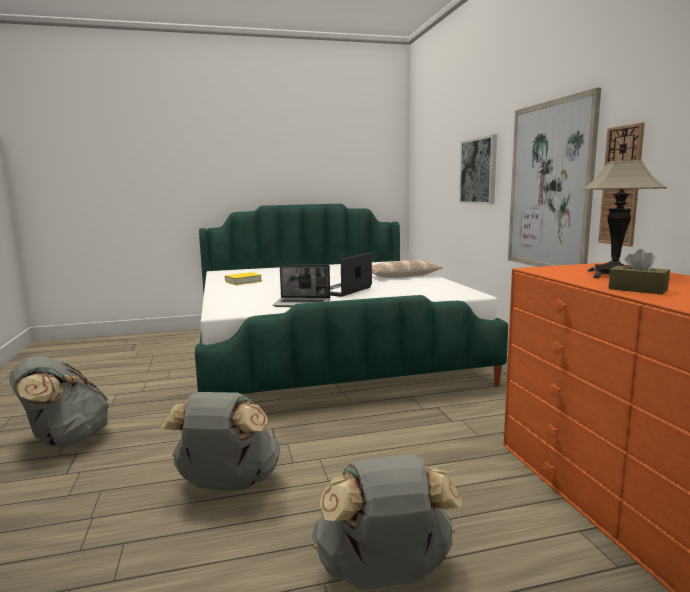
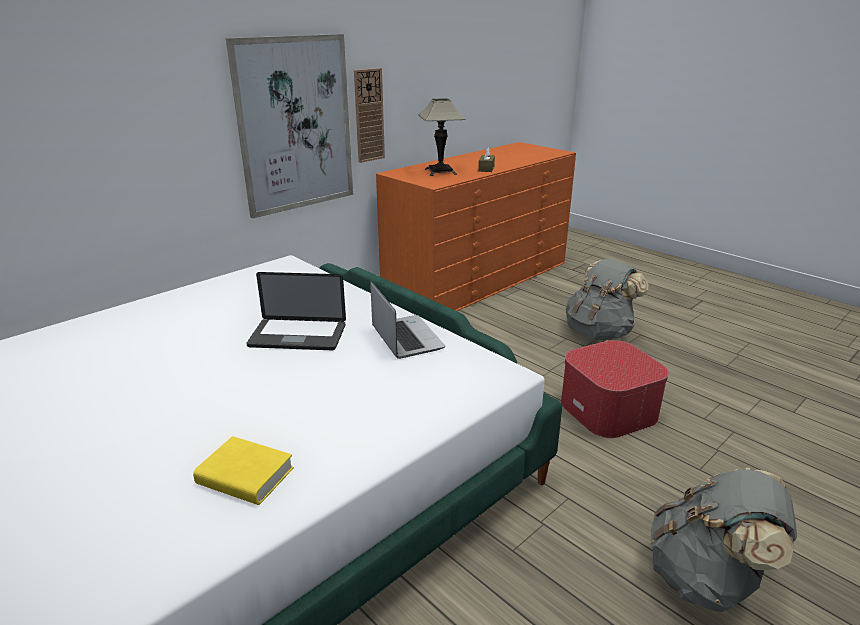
camera: 120 degrees left, 15 degrees up
grey backpack [161,392,280,491] -> ottoman [561,340,669,438]
pillow [372,260,443,278] -> none
picture [459,134,497,204] -> none

